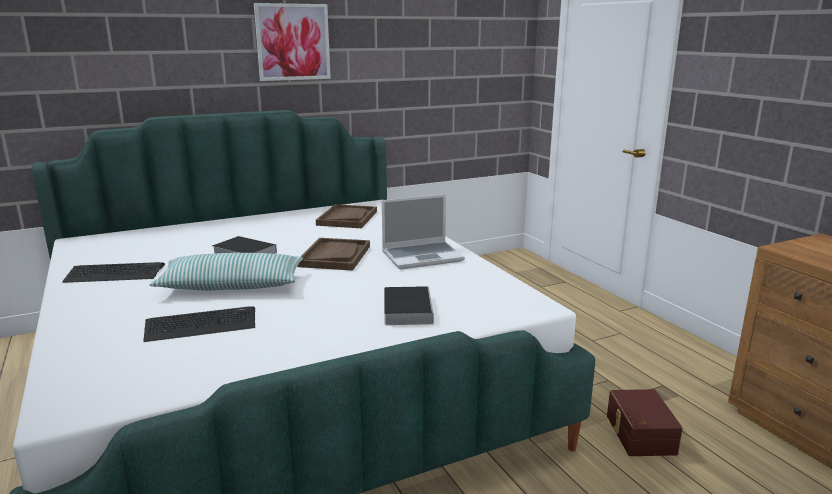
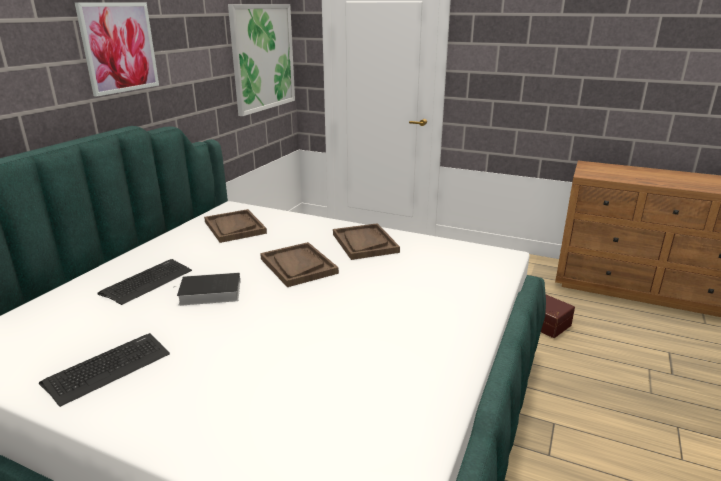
camera: 40 degrees left, 5 degrees up
keyboard [143,307,255,342] -> keyboard moved to [97,259,192,305]
pillow [149,253,303,290] -> none
laptop [382,194,465,269] -> brown tray [333,223,400,260]
book [384,286,433,325] -> none
none -> picture [228,4,295,116]

